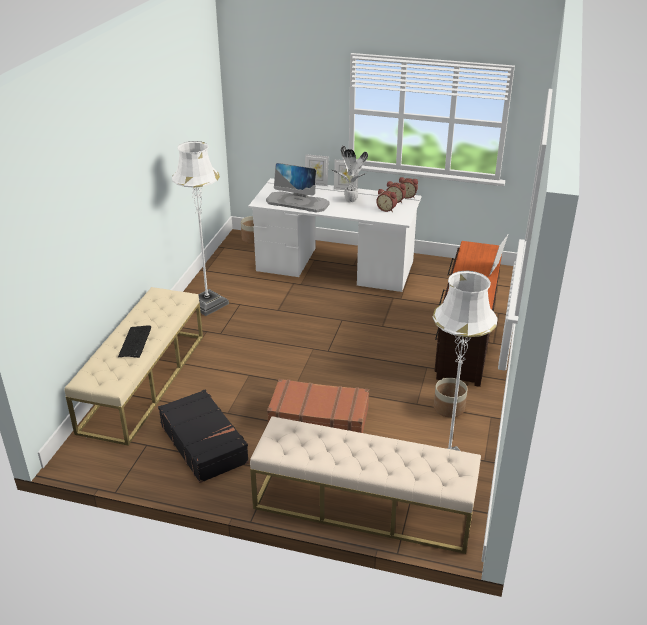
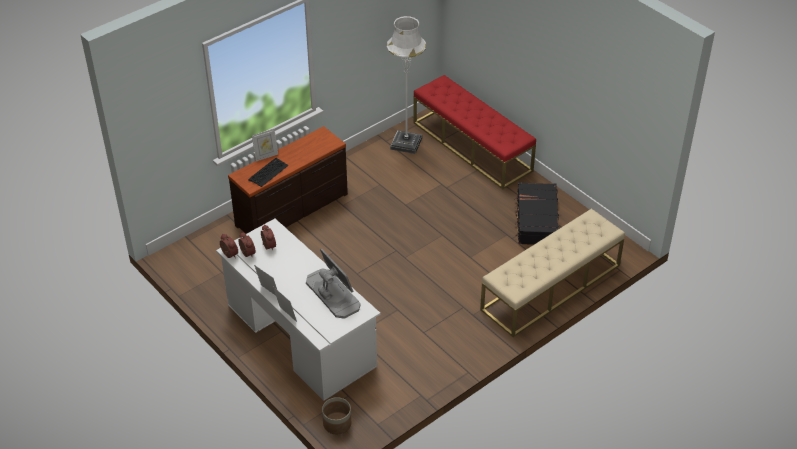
camera: 145 degrees left, 10 degrees up
keyboard [118,325,151,358] -> keyboard moved to [248,158,288,187]
white floor lamp [172,141,229,316] -> none
beige bench [250,416,481,554] -> red bench [413,75,536,189]
brown suitcase [267,379,369,433] -> none
potted plant [332,146,368,203] -> none
planter [434,378,468,418] -> none

